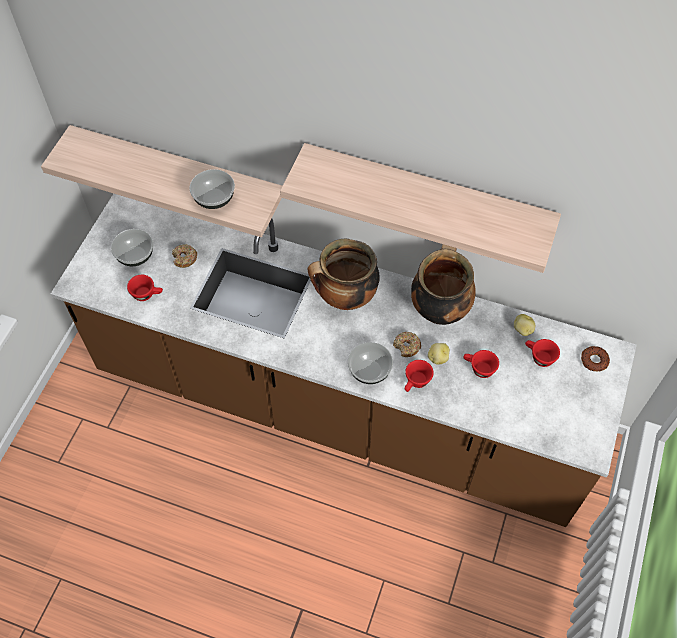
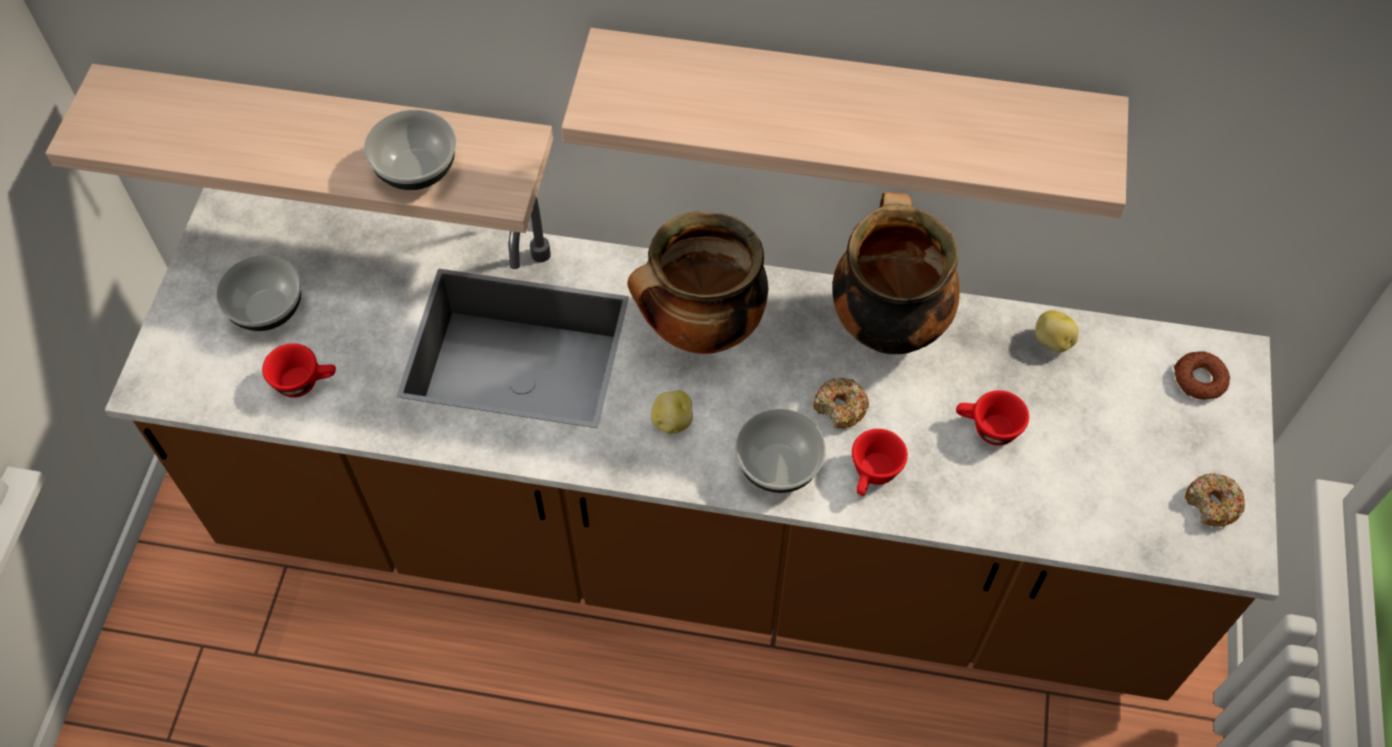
camera: 10 degrees left, 0 degrees up
donut [172,244,197,268] -> donut moved to [1185,473,1245,527]
potato [428,343,450,365] -> potato moved to [651,390,693,434]
red cup [525,339,560,367] -> none

